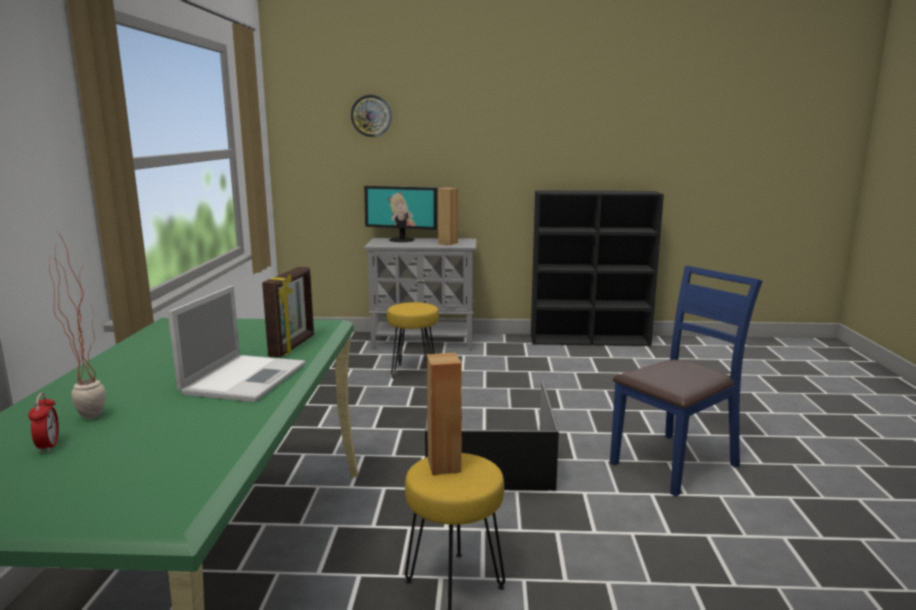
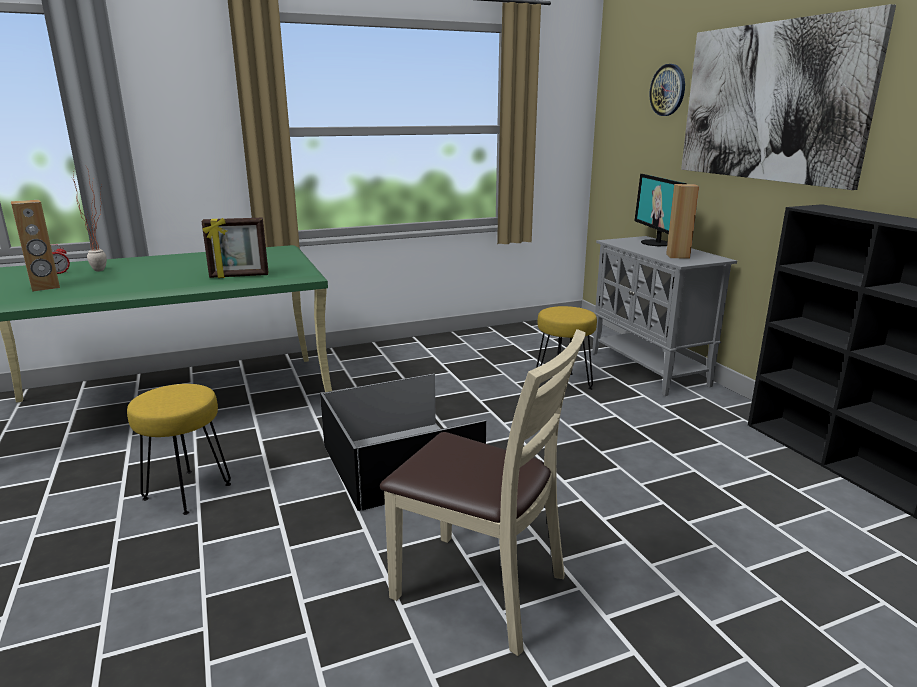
camera: 65 degrees right, 5 degrees up
laptop [168,286,306,402] -> none
brown speaker [427,352,462,475] -> brown speaker moved to [11,200,60,292]
blue chair [610,266,763,497] -> beige chair [380,329,586,656]
none -> picture [681,4,896,190]

